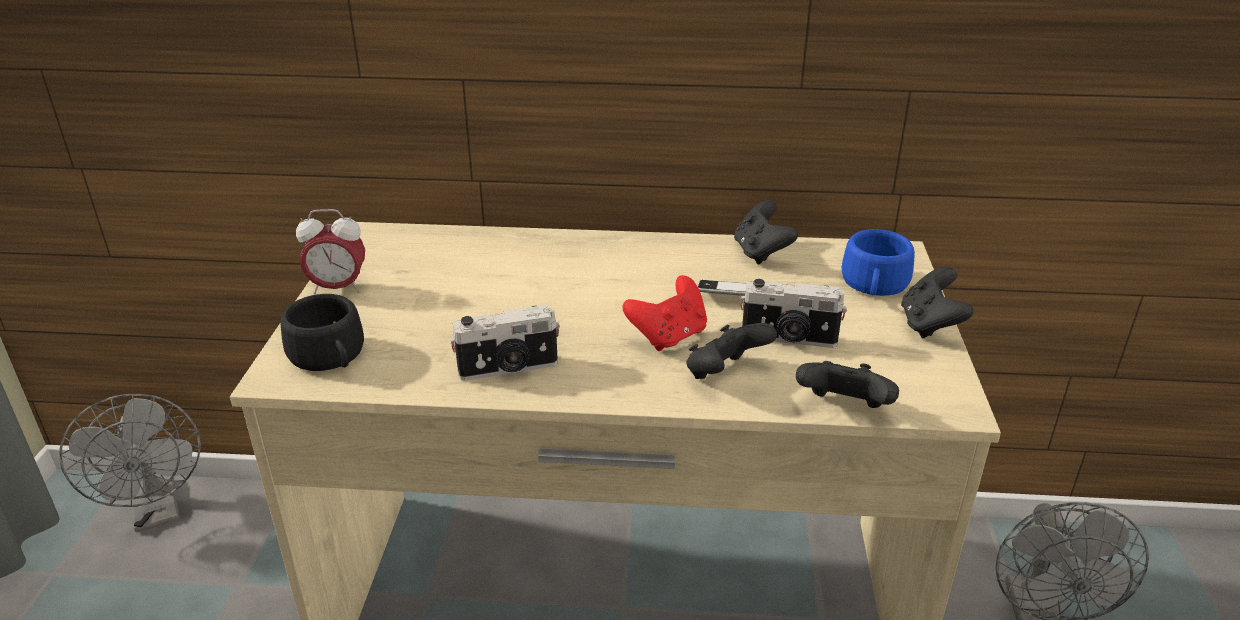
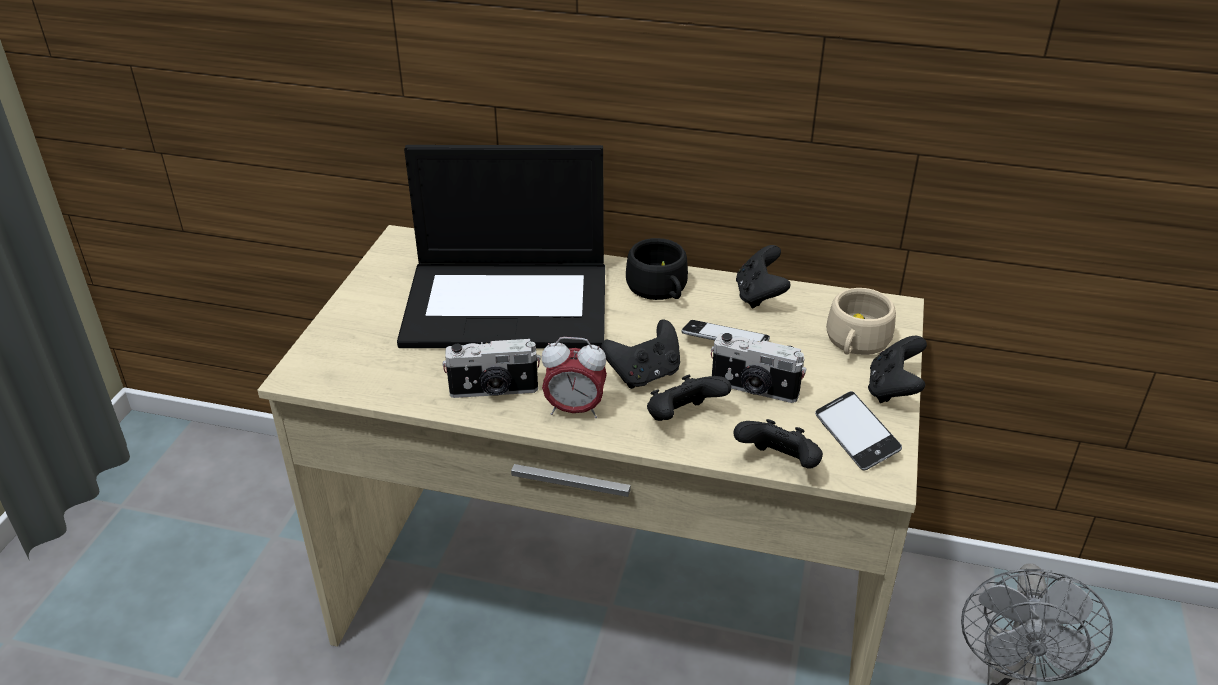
camera: 10 degrees right, 5 degrees up
grey fan [59,394,201,533] -> none
black cup [281,294,364,371] -> black cup moved to [626,238,688,300]
alarm clock [296,209,365,294] -> alarm clock moved to [542,337,607,418]
red game controller [622,275,707,351] -> black game controller [601,320,680,389]
blue cup [842,229,915,296] -> beige cup [826,288,896,355]
none -> laptop [397,145,605,349]
none -> phone [815,391,902,470]

